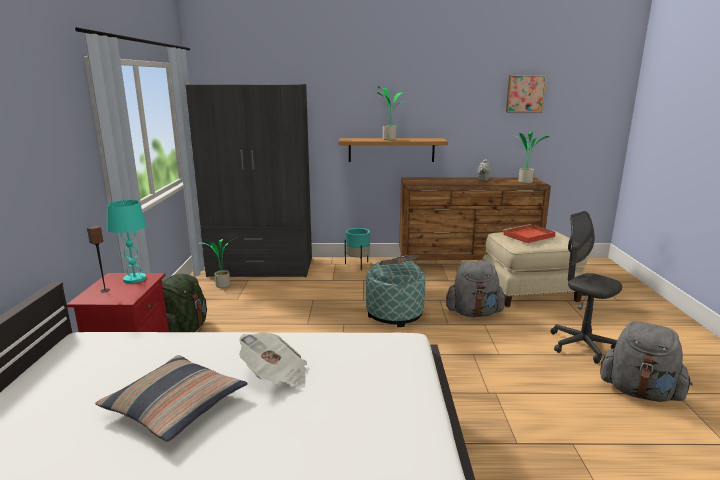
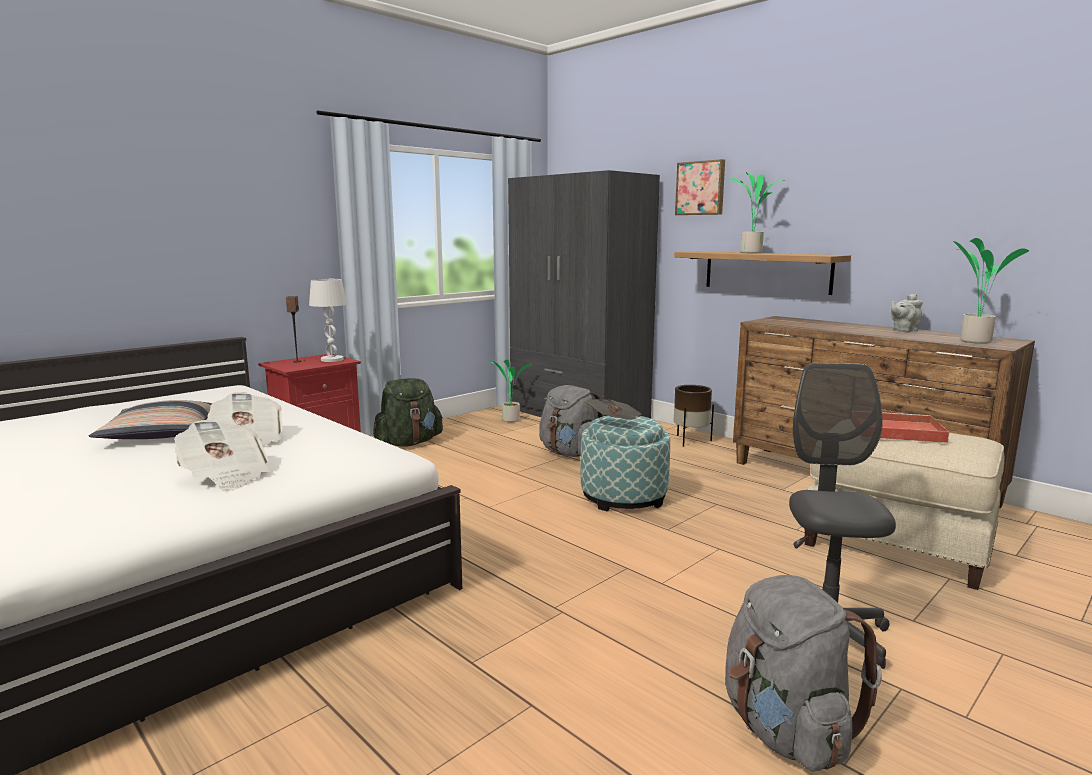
camera: 45 degrees right, 5 degrees down
turquoise table lamp [107,200,147,283] -> white table lamp [309,279,347,362]
turquoise planter [345,228,370,270] -> brown planter [674,385,714,447]
grey backpack [446,261,506,317] -> grey backpack moved to [539,385,604,457]
picture [506,75,547,112] -> picture moved to [675,159,725,215]
none -> newspaper [174,420,270,491]

